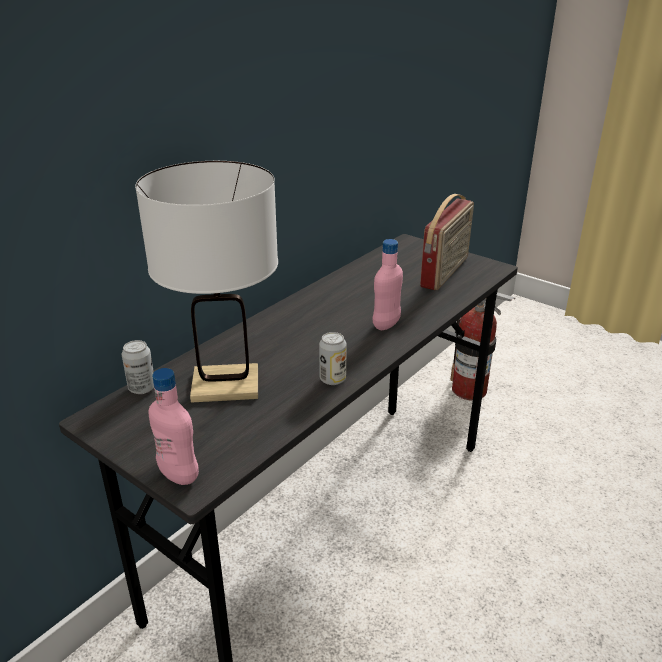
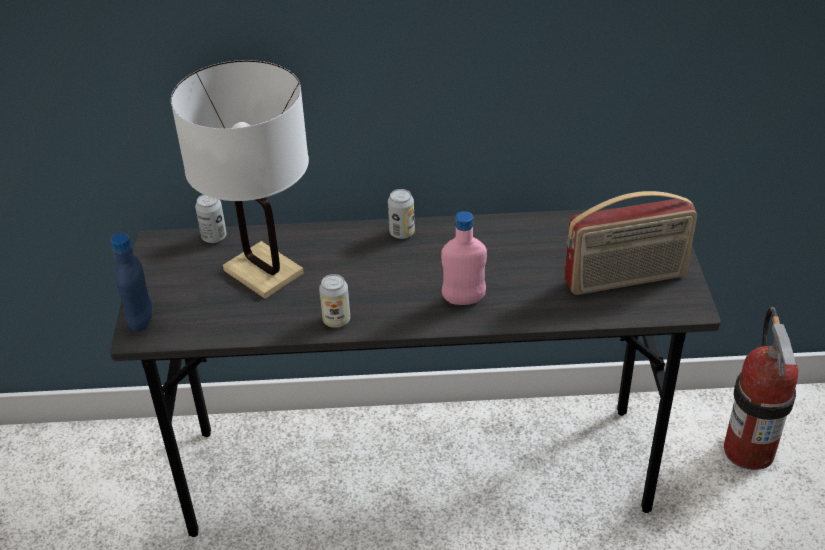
camera: 50 degrees right, 10 degrees up
pink bottle [148,368,199,485] -> blue bottle [111,233,153,332]
none -> can [388,189,415,239]

